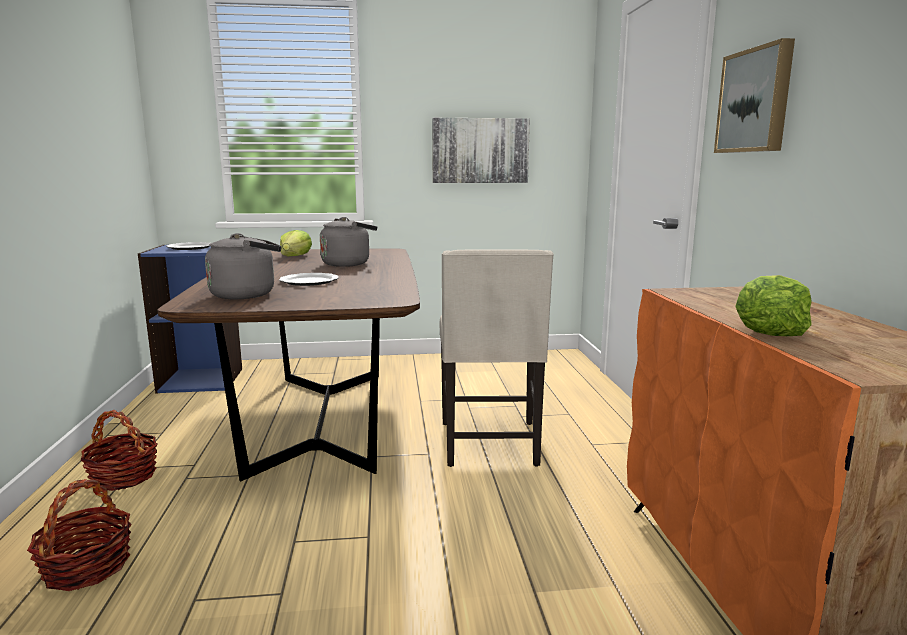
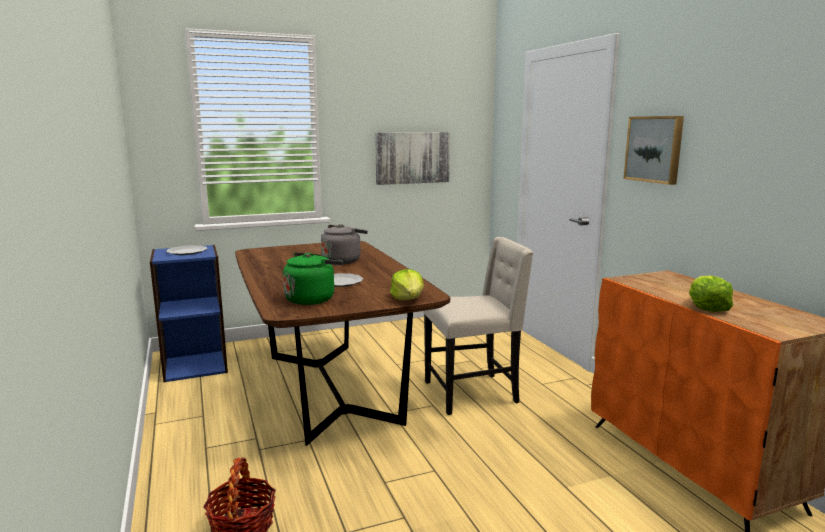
camera: 15 degrees left, 0 degrees up
basket [80,410,157,491] -> none
grey kettle [205,233,282,299] -> green kettle [283,252,343,305]
lettuce [280,230,312,256] -> lettuce moved to [390,269,424,300]
beige chair [440,250,554,467] -> beige chair turned 90 degrees counterclockwise [423,237,534,415]

